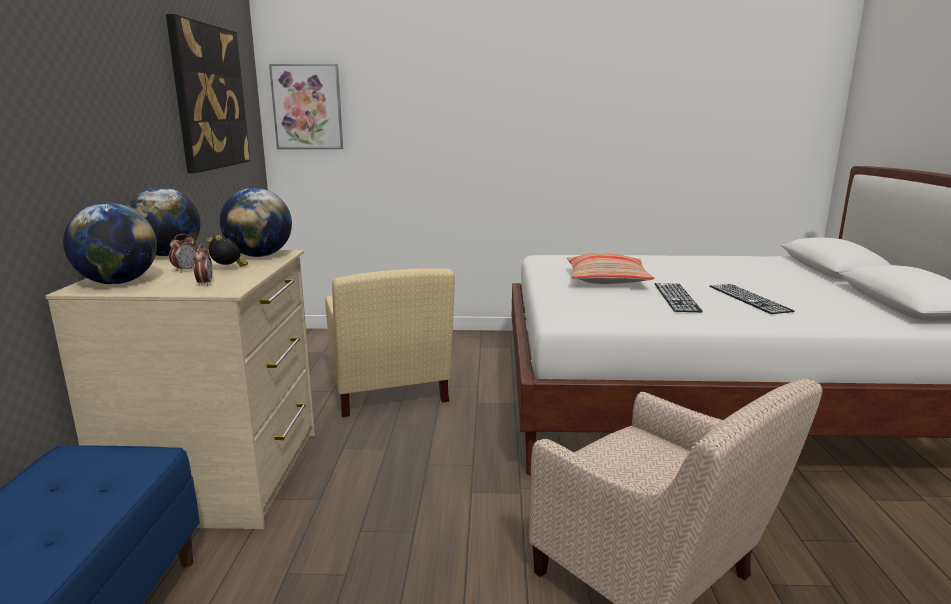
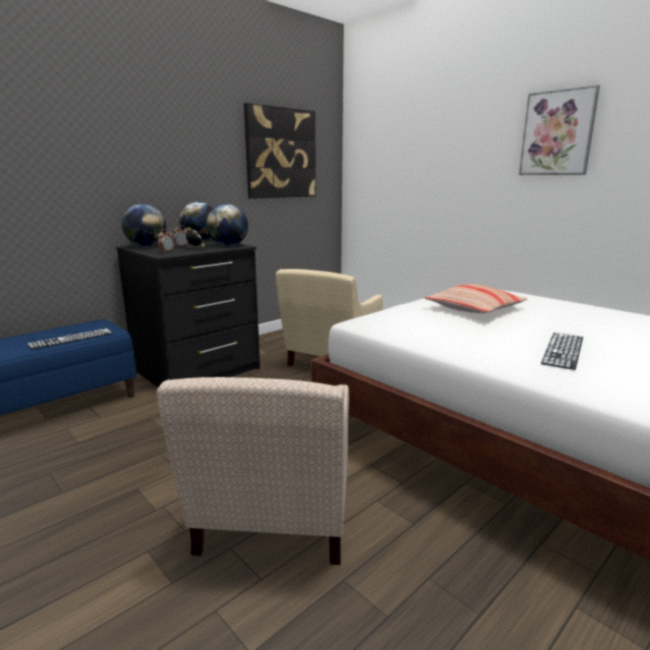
camera: 45 degrees right, 0 degrees up
beige dresser [45,249,315,529] -> black dresser [116,238,260,387]
picture [269,64,343,149] -> picture moved to [519,85,600,175]
keyboard [655,283,703,312] -> keyboard moved to [27,328,113,350]

